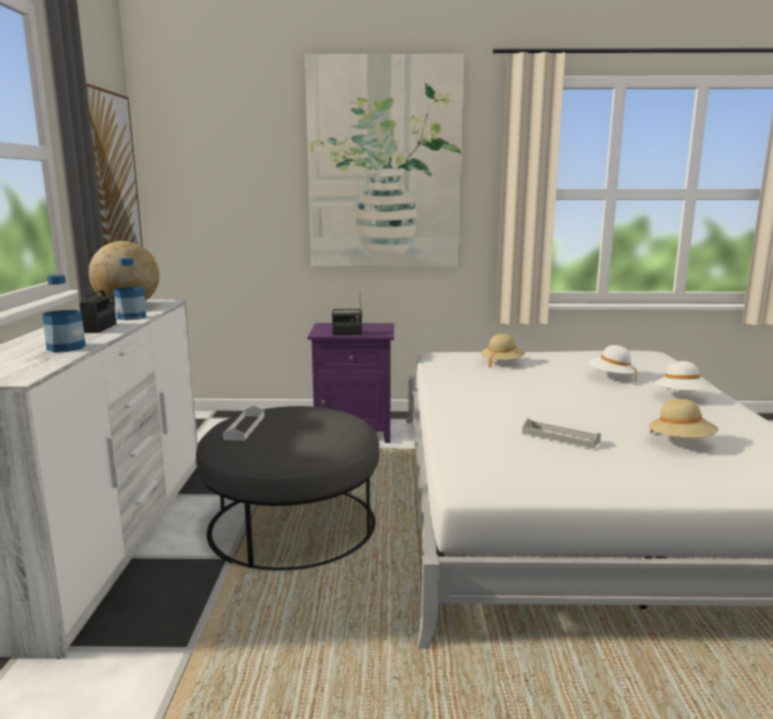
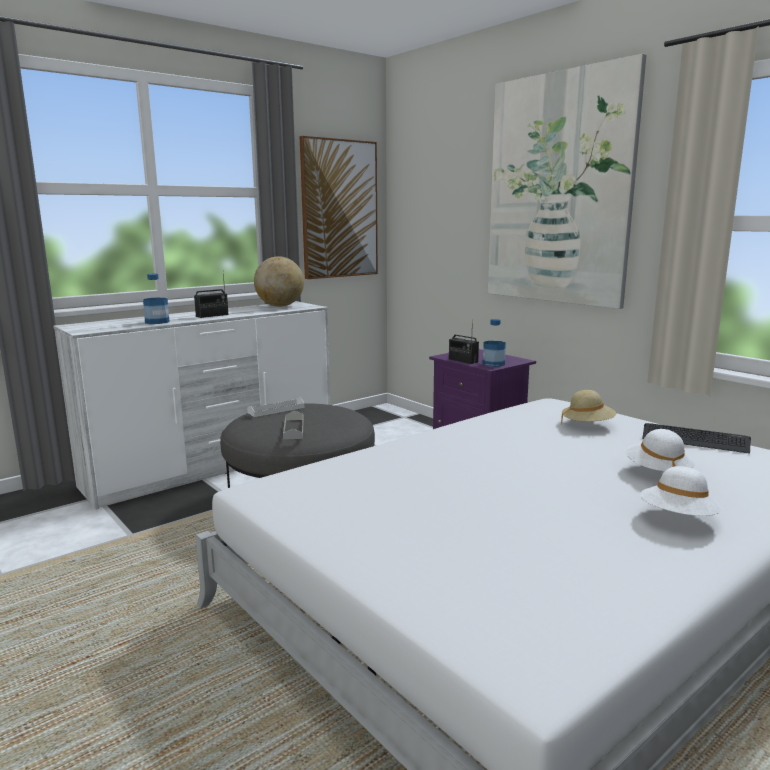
camera: 50 degrees right, 0 degrees up
bottle [113,258,146,320] -> bottle moved to [483,319,506,367]
grey tray [522,418,601,449] -> grey tray moved to [283,410,304,440]
beige hat [649,399,718,438] -> none
none -> keyboard [642,423,751,454]

